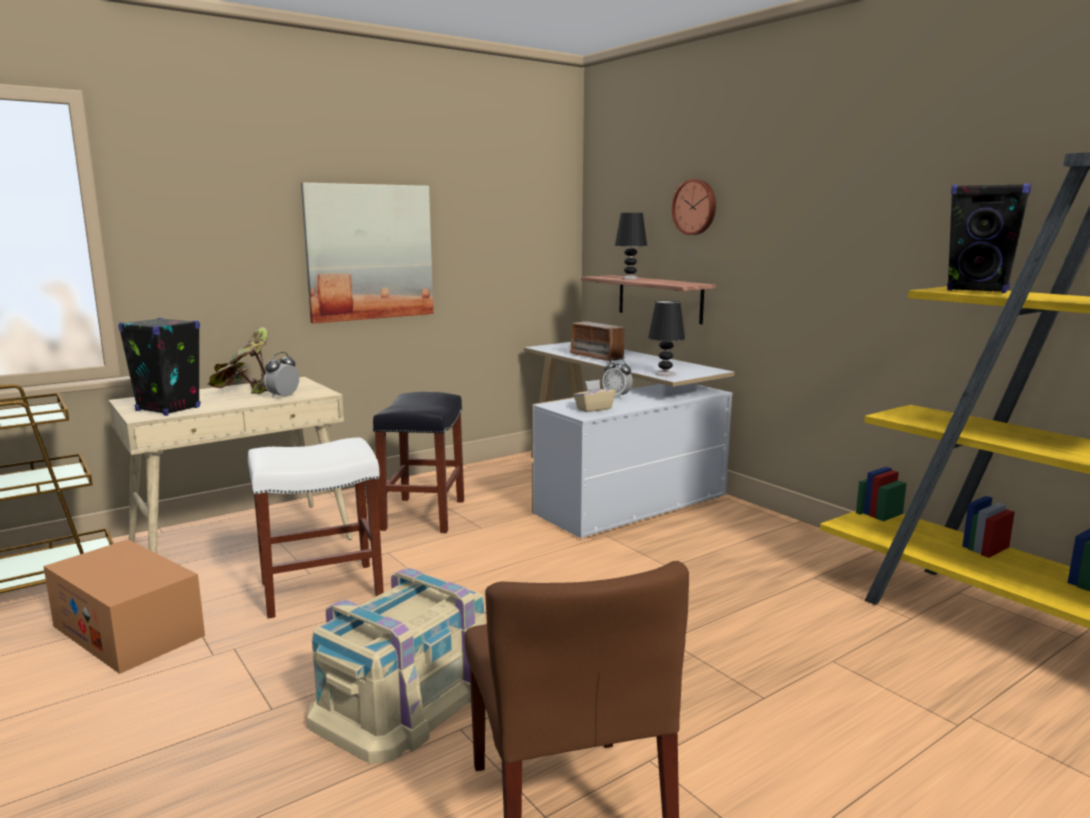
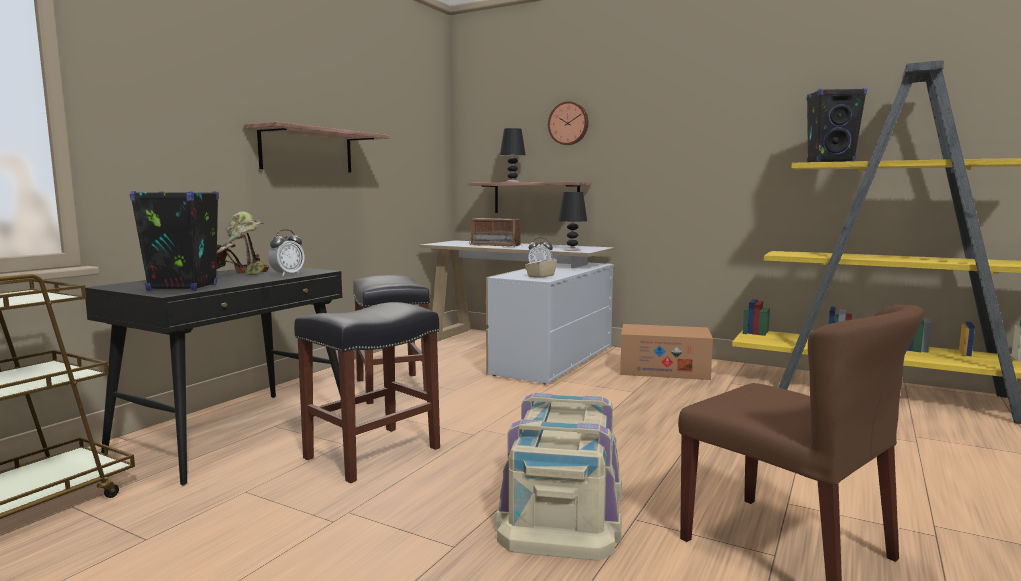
camera: 25 degrees left, 5 degrees down
cardboard box [43,540,205,674] -> cardboard box moved to [620,324,713,380]
beige desk [109,377,353,554] -> black desk [85,265,342,486]
white stool [248,437,384,619] -> black stool [294,302,440,483]
alarm clock [264,352,299,398] -> alarm clock turned 150 degrees counterclockwise [268,229,305,276]
picture [301,183,433,323] -> shelf [243,122,389,173]

